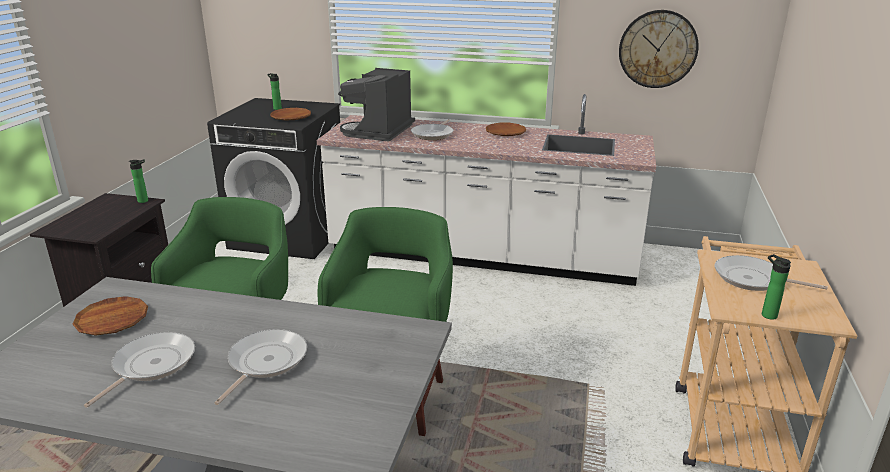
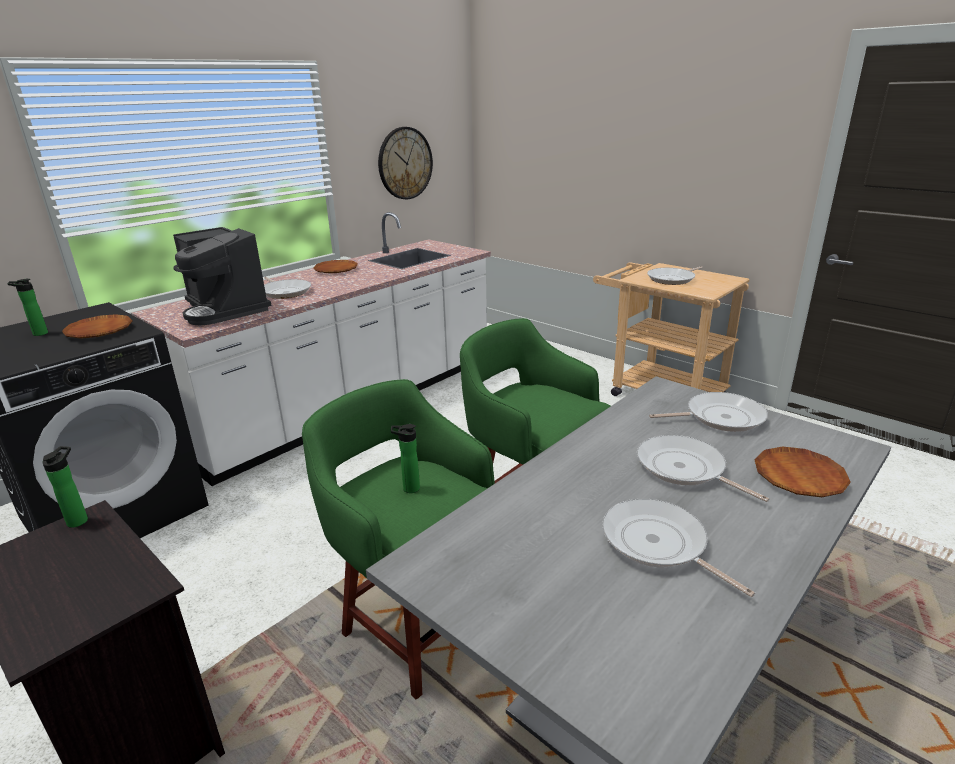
camera: 60 degrees left, 0 degrees up
brown plate [72,296,148,335] -> brown plate moved to [754,446,851,497]
bottle [762,254,791,320] -> bottle moved to [391,424,420,493]
none -> frying pan [649,392,768,432]

